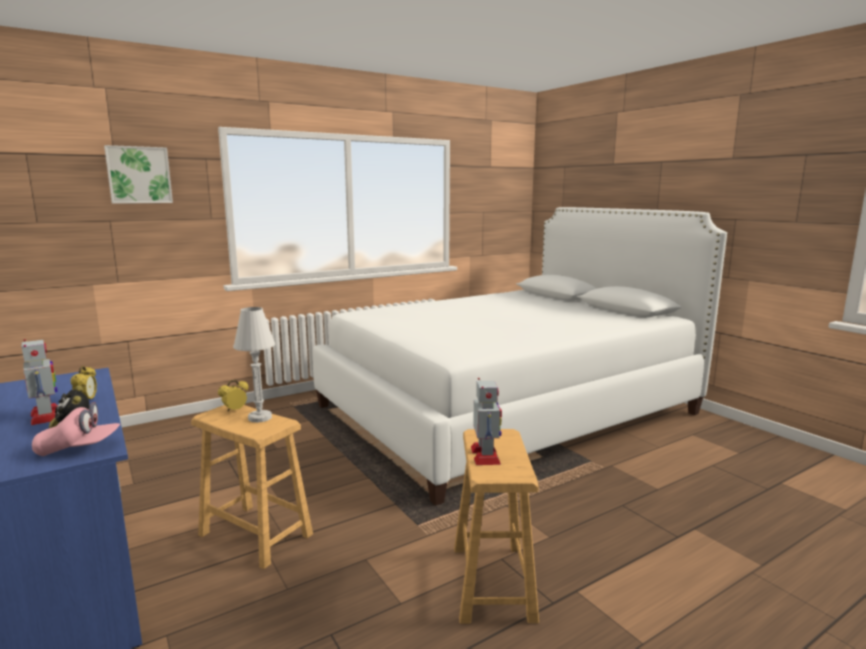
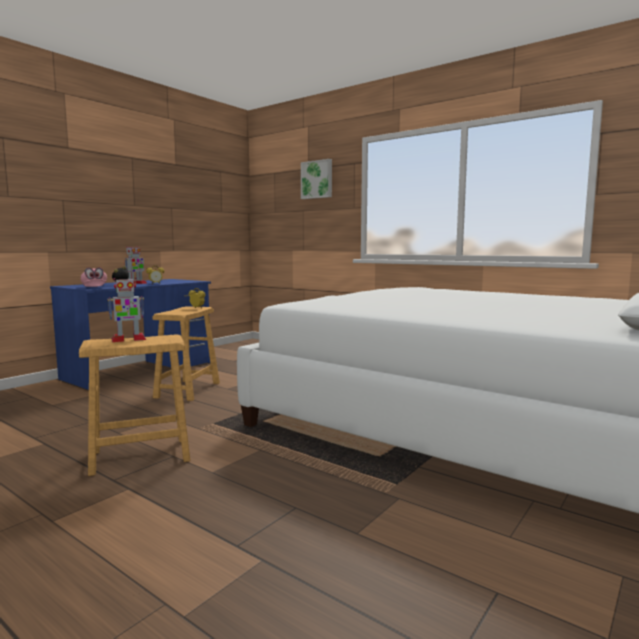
camera: 70 degrees right, 5 degrees down
white table lamp [233,307,275,423] -> none

